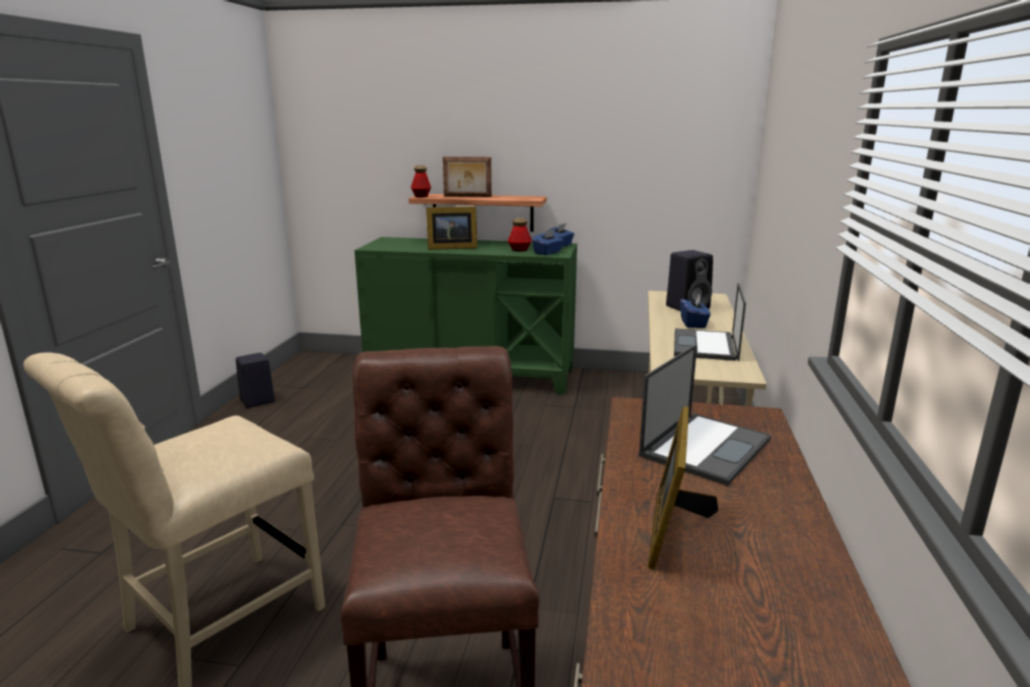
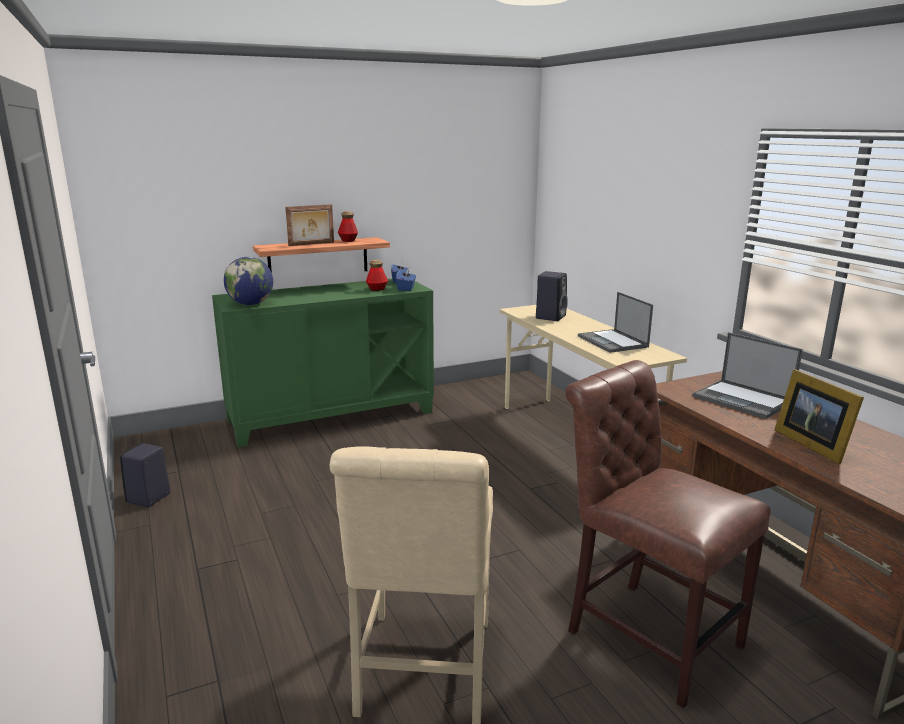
camera: 35 degrees left, 0 degrees up
bottle [411,165,431,197] -> bottle moved to [338,211,358,242]
picture frame [426,206,477,250] -> none
laptop [639,344,771,486] -> laptop turned 135 degrees clockwise [693,332,803,419]
blue tissue box [680,295,711,328] -> none
none -> globe [224,257,273,305]

